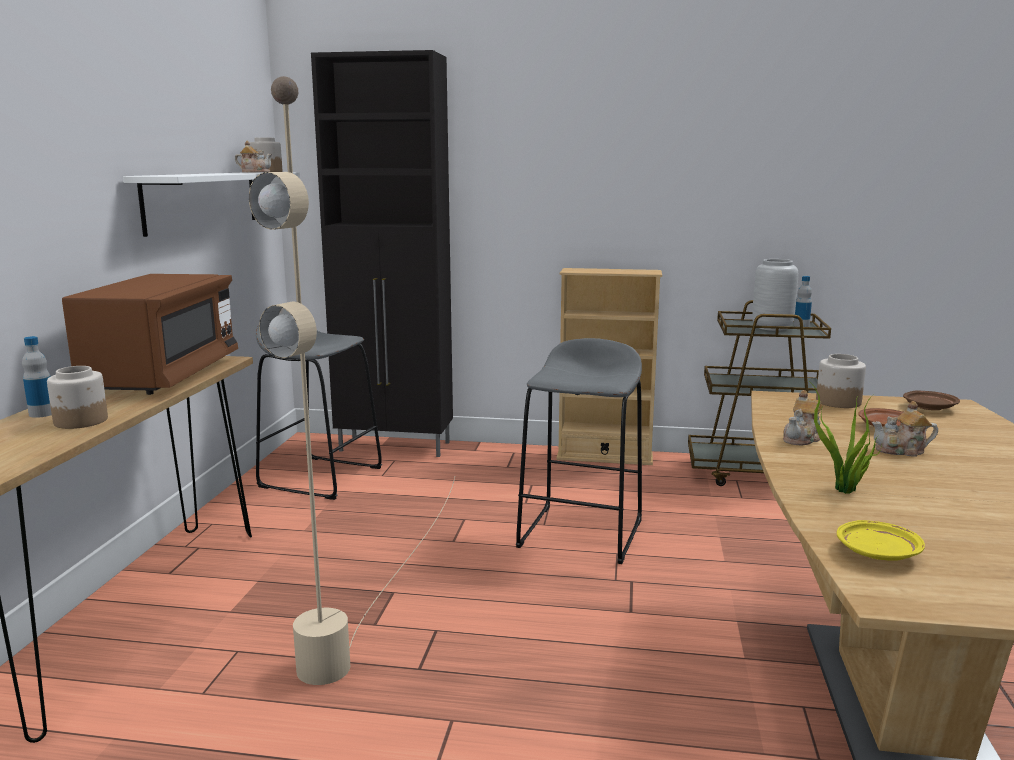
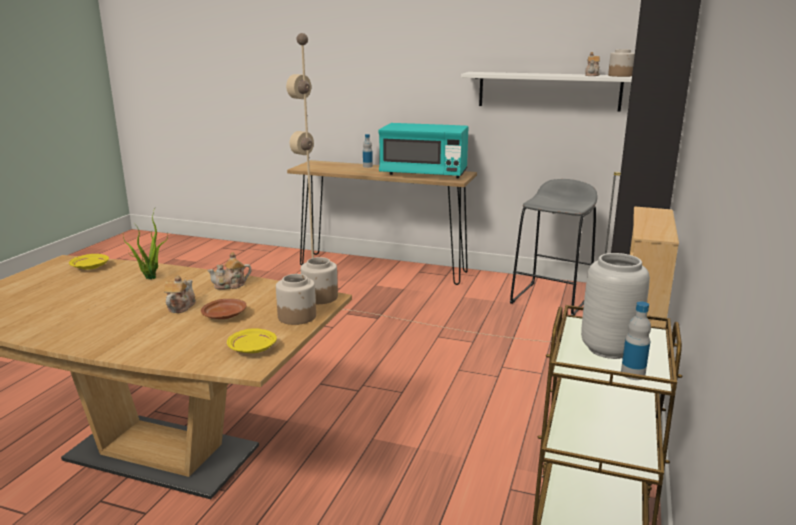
camera: 100 degrees right, 5 degrees up
jar [47,366,108,429] -> jar moved to [301,257,338,304]
brown microwave [62,274,238,395] -> turquoise microwave [379,123,468,178]
grey stool [516,338,642,564] -> none
teapot [783,390,822,446] -> teapot turned 75 degrees counterclockwise [207,252,252,290]
brown plate [903,391,960,410] -> yellow plate [227,328,277,353]

